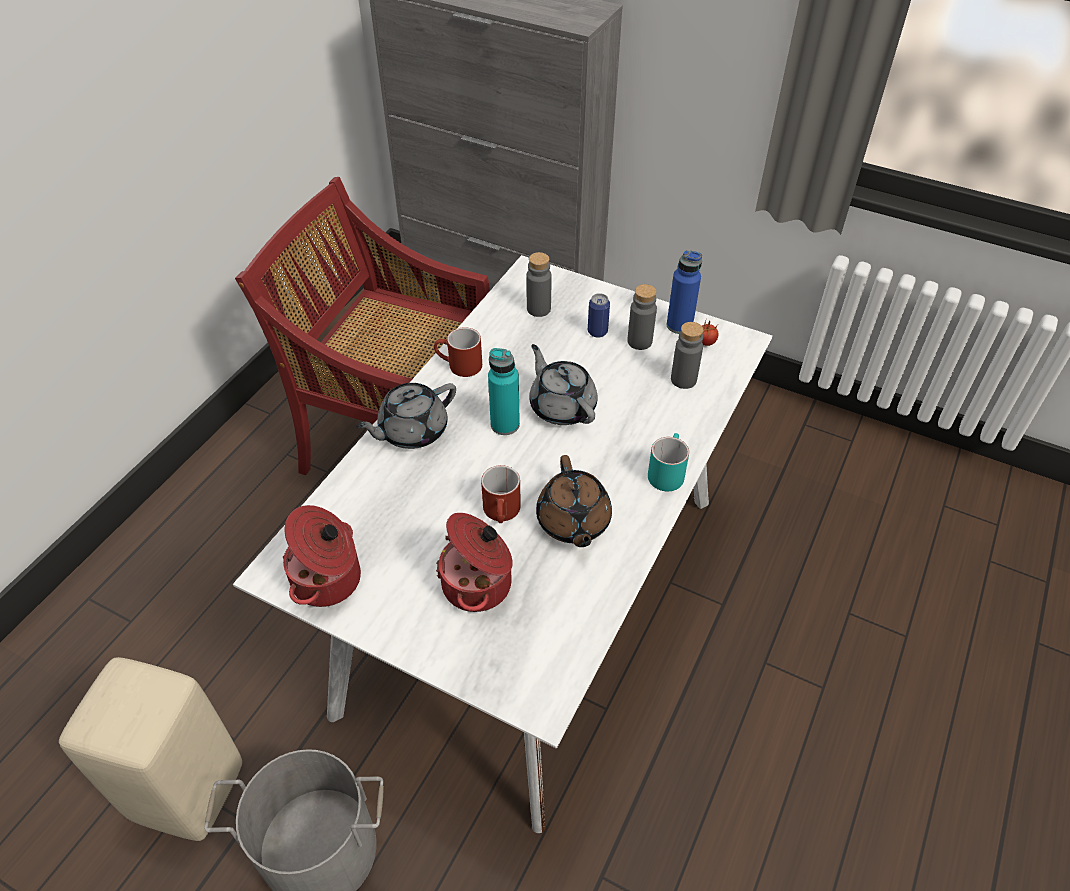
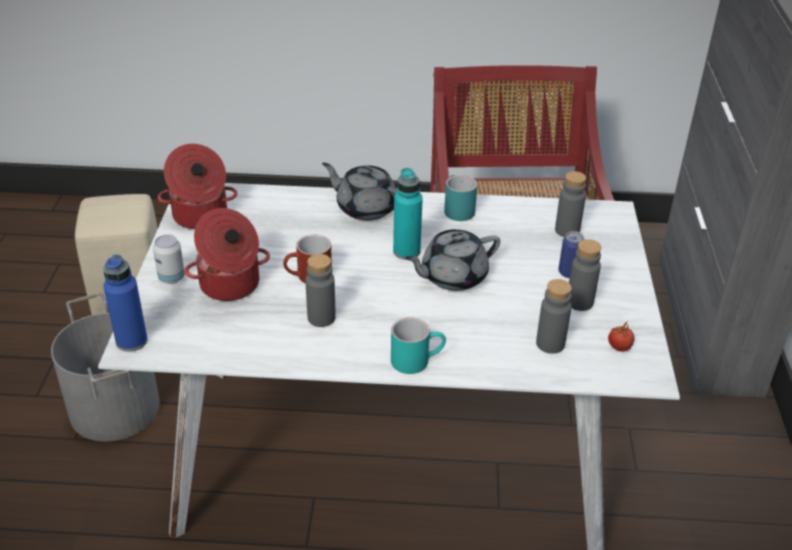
camera: 65 degrees right, 10 degrees down
red mug [434,327,482,377] -> turquoise mug [444,175,477,221]
grey teapot [529,344,598,425] -> grey teapot turned 150 degrees counterclockwise [405,229,500,291]
brown teapot [536,455,612,547] -> grey bottle [305,254,336,327]
blue bottle [667,250,702,334] -> blue bottle moved to [103,254,148,352]
none -> can [153,235,185,284]

